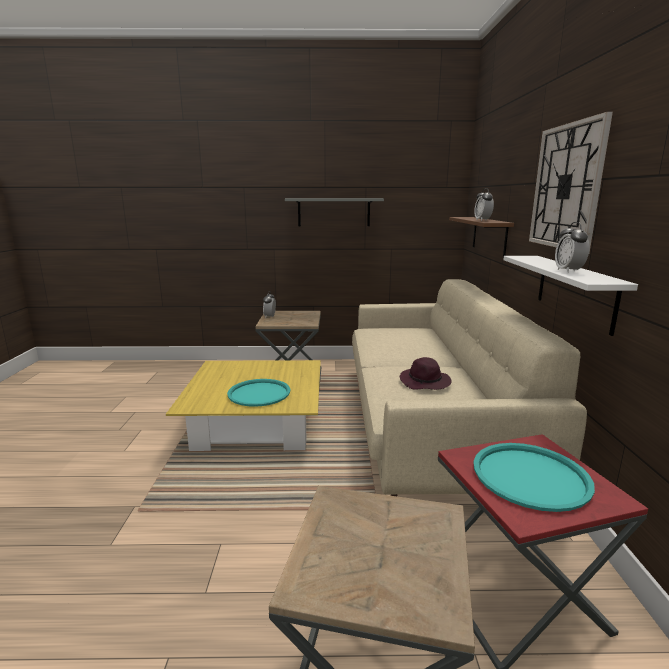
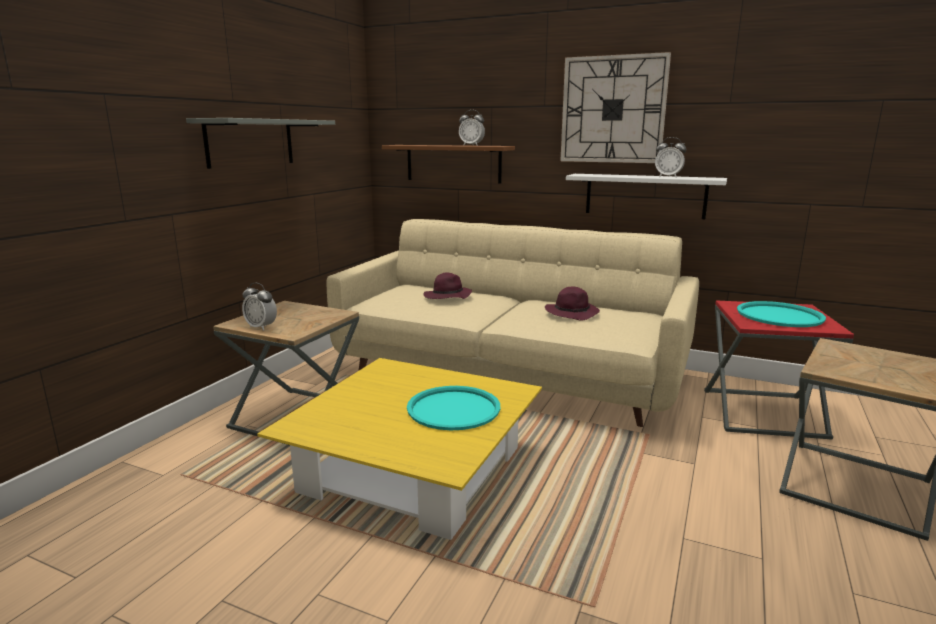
camera: 65 degrees left, 0 degrees up
none -> purple hat [423,272,472,299]

